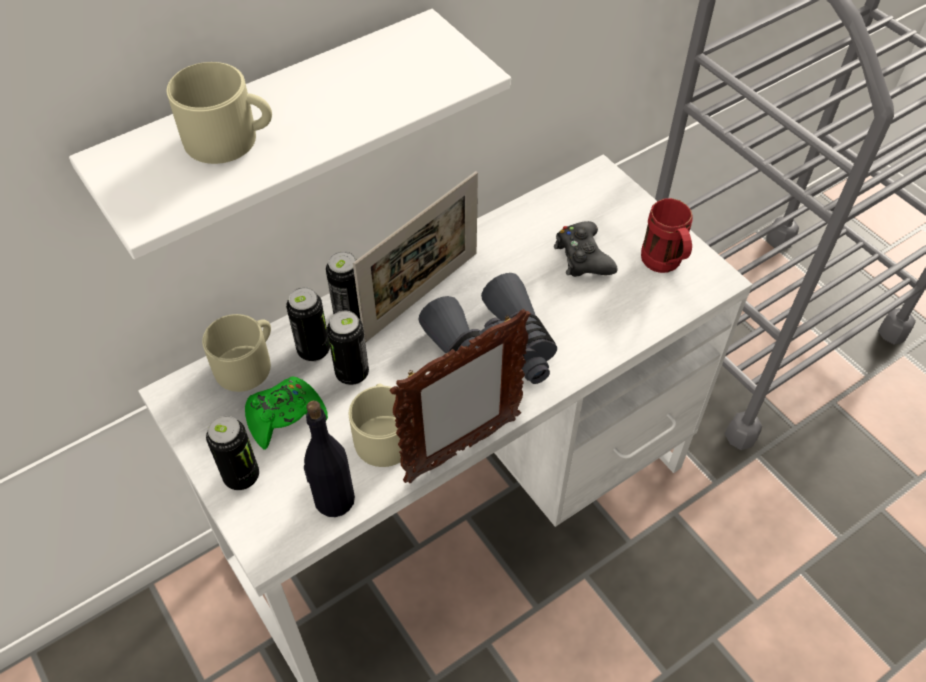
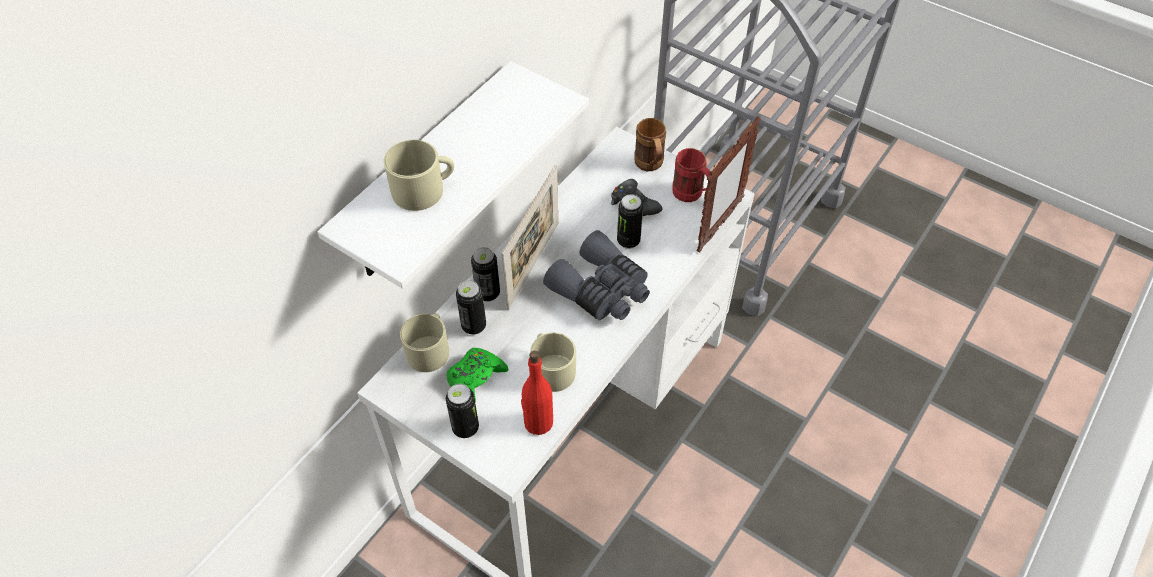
camera: 20 degrees left, 0 degrees up
black bottle [304,401,355,517] -> red bottle [521,351,553,435]
can [327,311,369,385] -> can moved to [617,195,643,249]
picture frame [390,309,531,483] -> picture frame moved to [697,116,761,252]
none -> brown mug [634,118,666,171]

